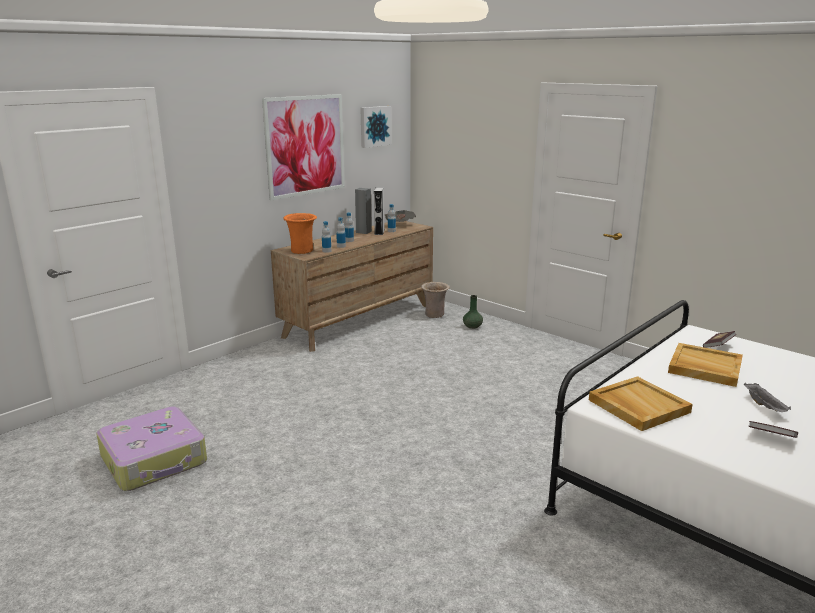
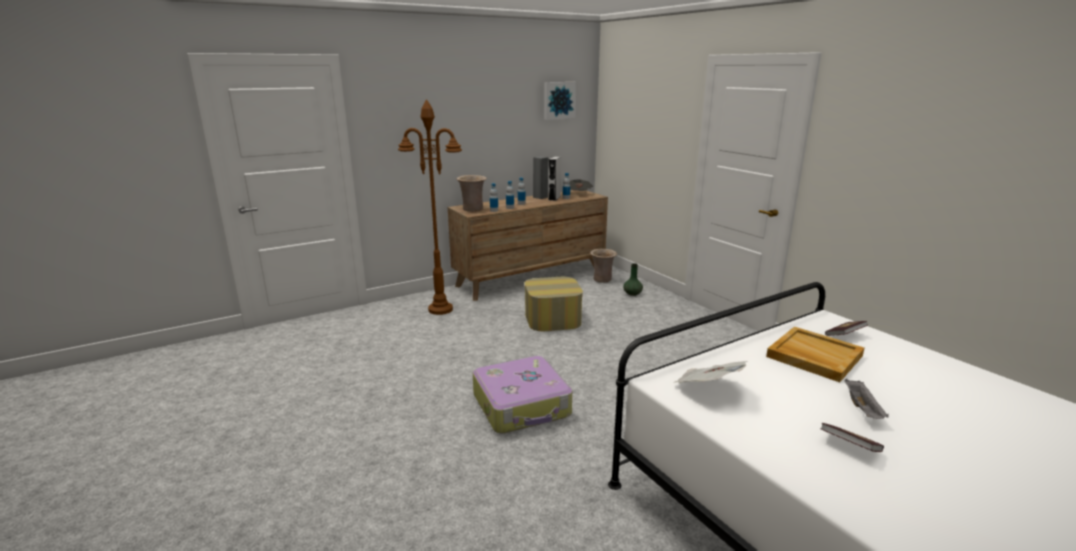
camera: 15 degrees right, 0 degrees up
suitcase [96,406,207,491] -> suitcase moved to [473,356,572,433]
picture [262,94,345,201] -> none
orange vase [284,213,317,254] -> beige vase [456,175,487,212]
beige tray [589,376,693,431] -> newspaper [673,361,748,383]
none -> brown floor lamp [398,99,462,315]
none -> ottoman [525,277,583,331]

